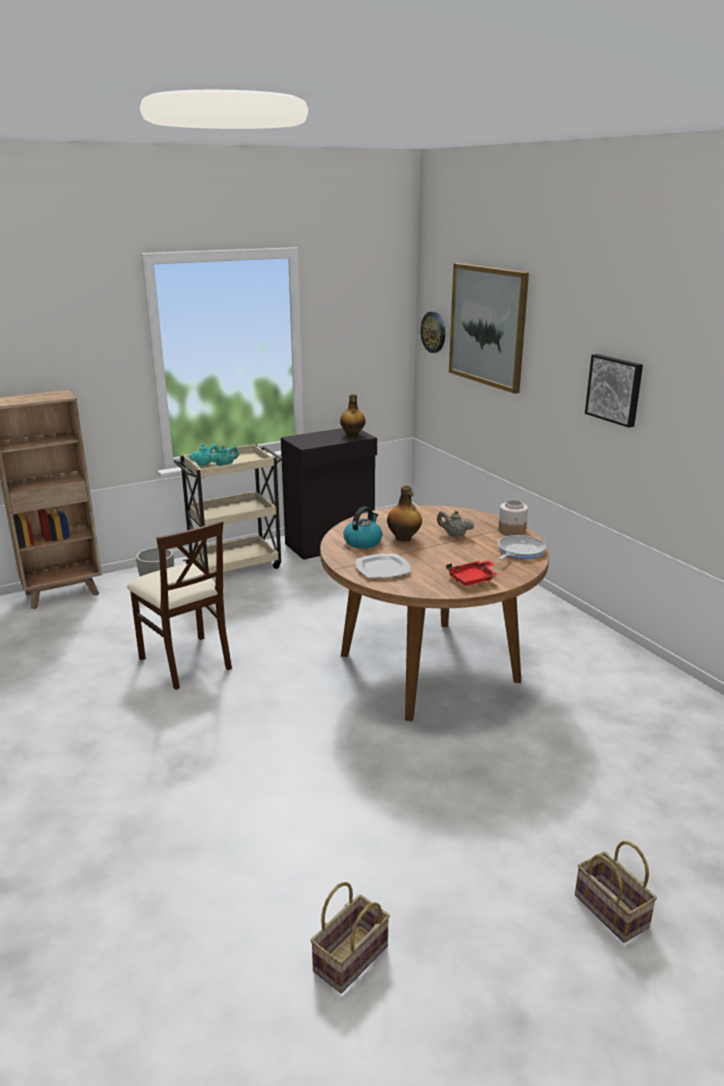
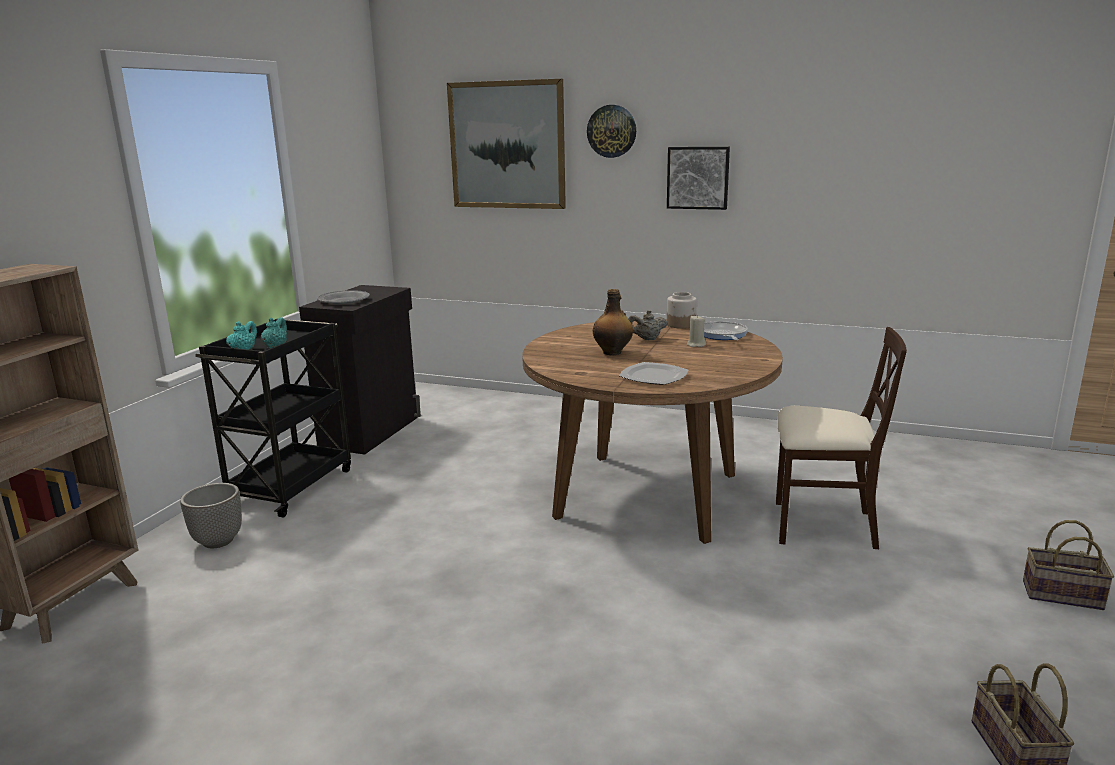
camera: 40 degrees left, 5 degrees down
beige chair [127,520,232,690] -> beige chair moved to [776,327,907,549]
beige cart [173,444,283,572] -> black cart [195,318,351,517]
bottle [340,394,366,437] -> none
kettle [343,507,382,548] -> none
wall clock [420,312,445,353] -> wall clock moved to [587,105,636,158]
red tray [446,560,498,586] -> none
none -> grey plate [317,290,370,304]
none -> beige candle [687,315,706,347]

